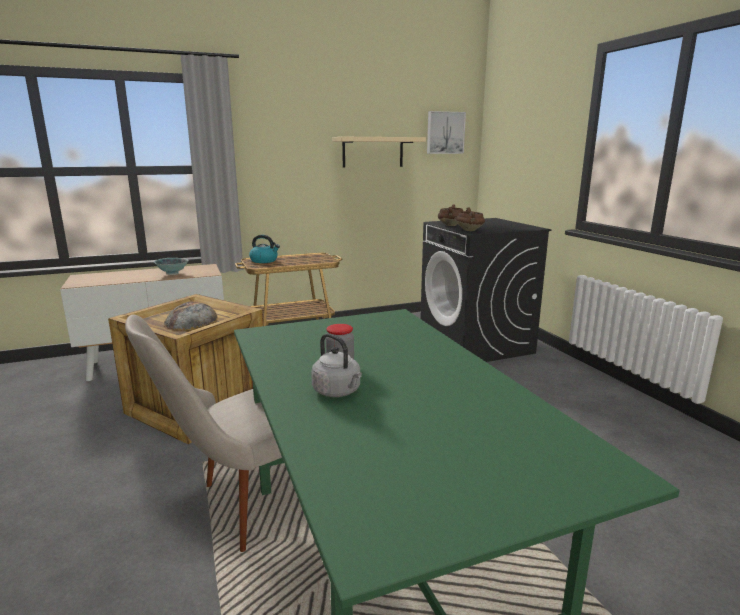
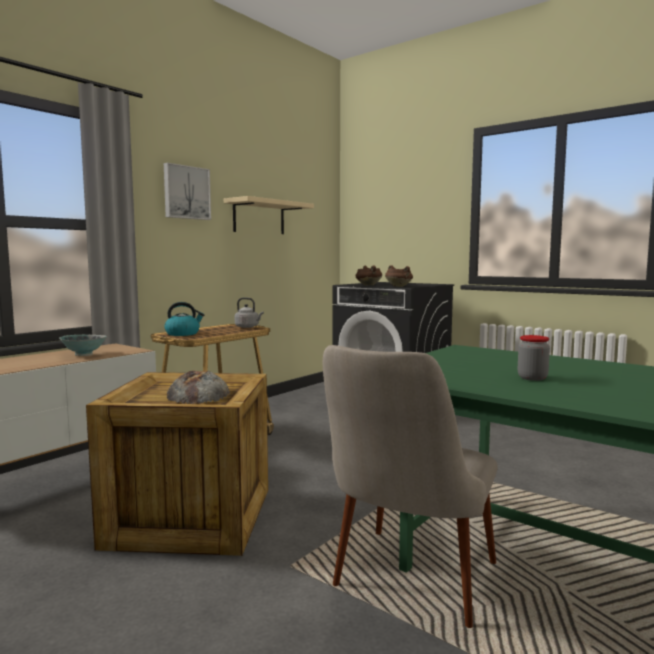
camera: 30 degrees left, 10 degrees down
grey kettle [311,333,362,397] -> grey kettle moved to [235,297,264,328]
picture [427,111,466,154] -> picture moved to [164,163,211,220]

